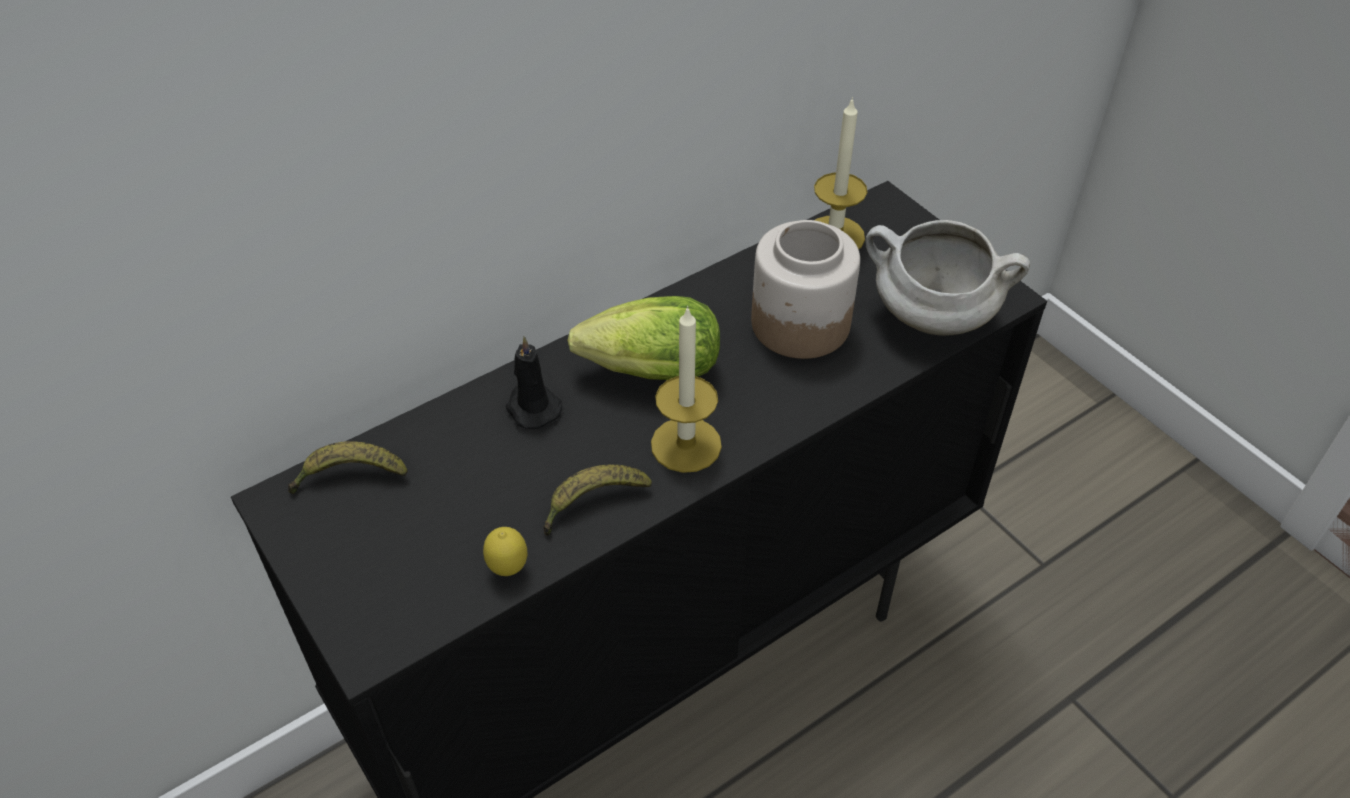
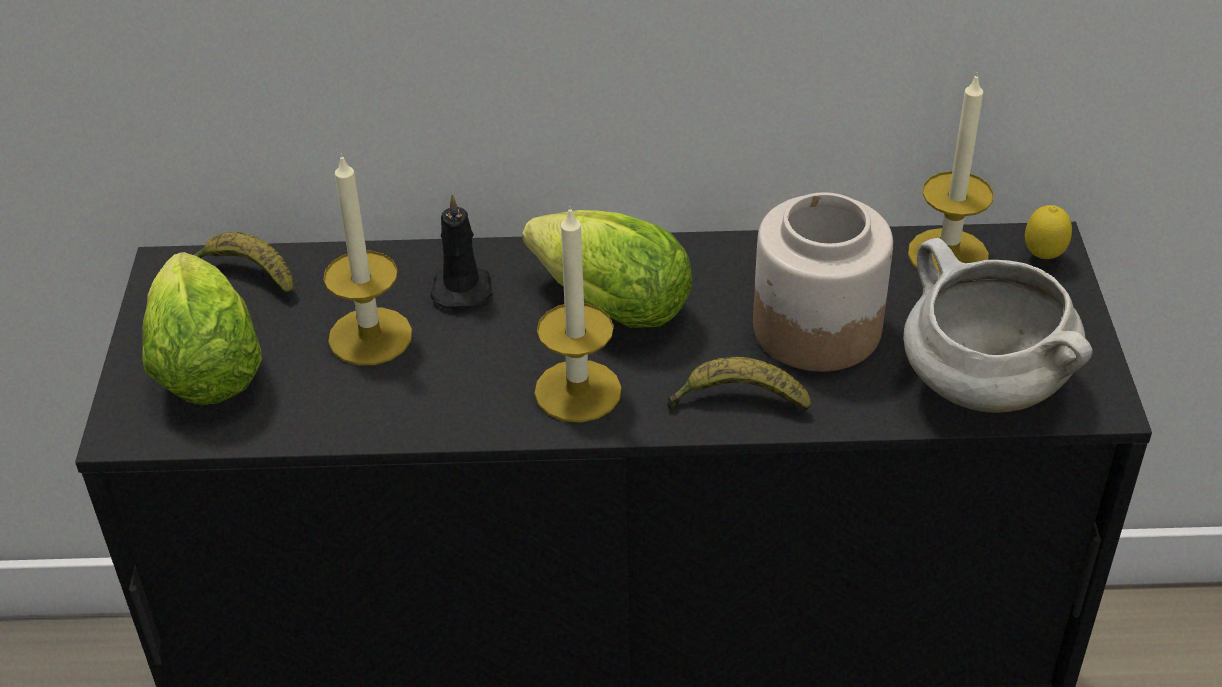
camera: 35 degrees right, 5 degrees down
lemon [483,527,527,576] -> lemon moved to [1025,205,1072,259]
banana [543,464,652,535] -> banana moved to [667,357,811,410]
none -> lettuce [142,252,262,405]
none -> candle [323,153,412,366]

